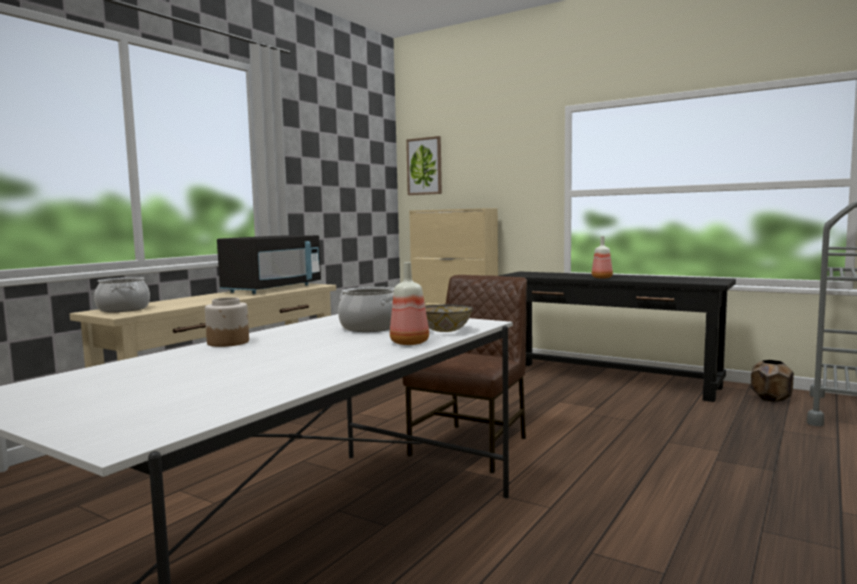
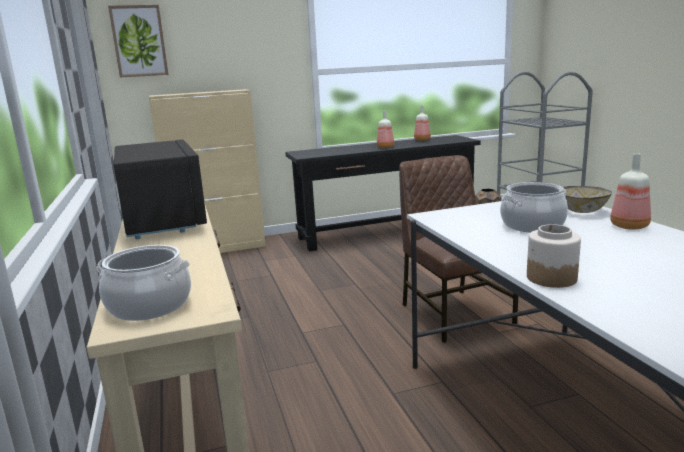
camera: 50 degrees left, 10 degrees up
none -> bottle [414,105,431,141]

